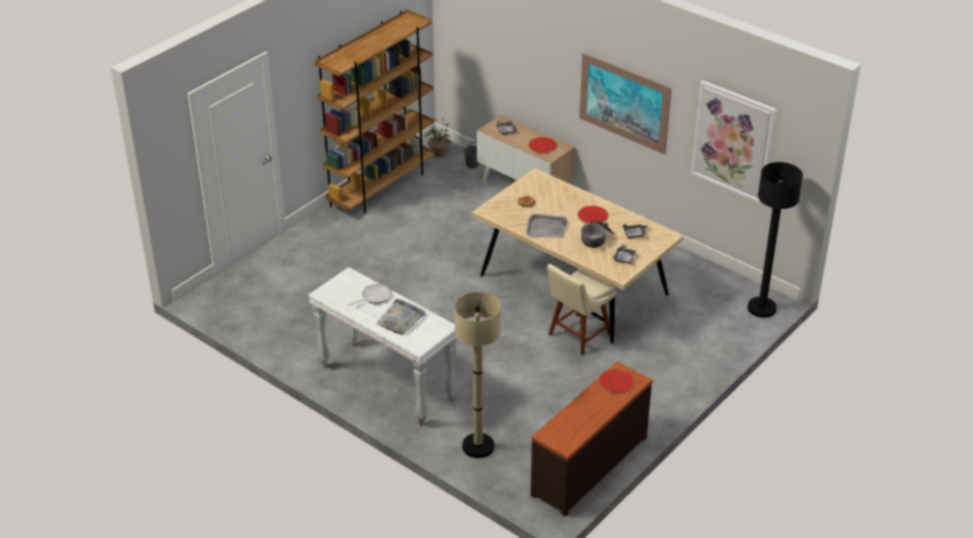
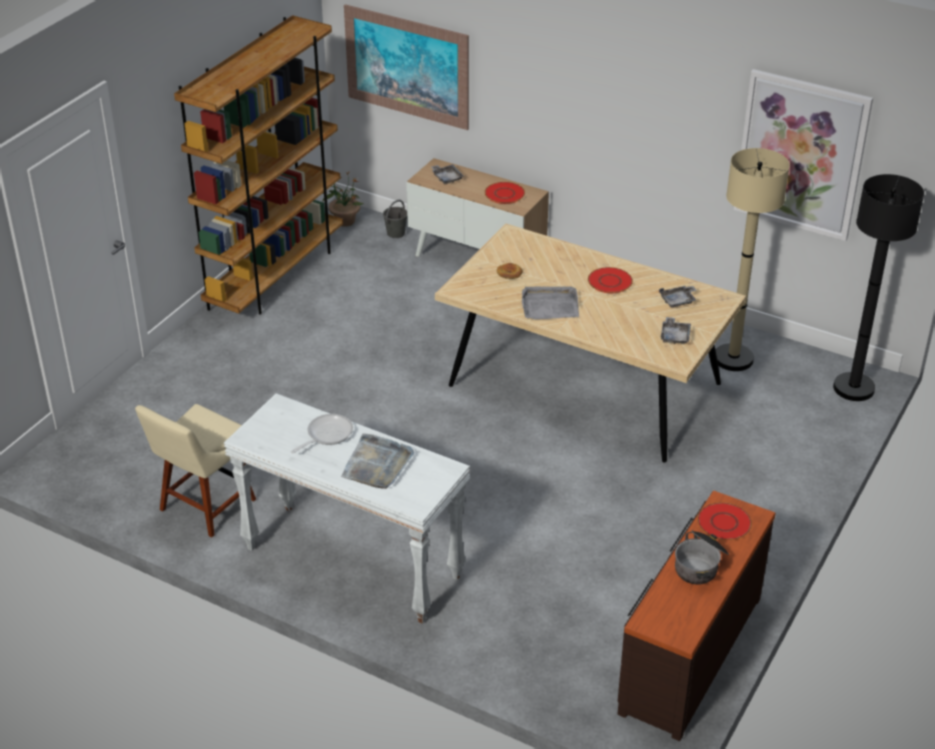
camera: 10 degrees left, 0 degrees up
beige floor lamp [454,292,501,458] -> beige floor lamp moved to [716,148,790,371]
beige chair [547,264,616,355] -> beige chair moved to [135,404,256,537]
picture [579,53,672,154] -> picture moved to [344,4,469,130]
cooking pot [581,220,614,248] -> cooking pot moved to [675,531,729,584]

